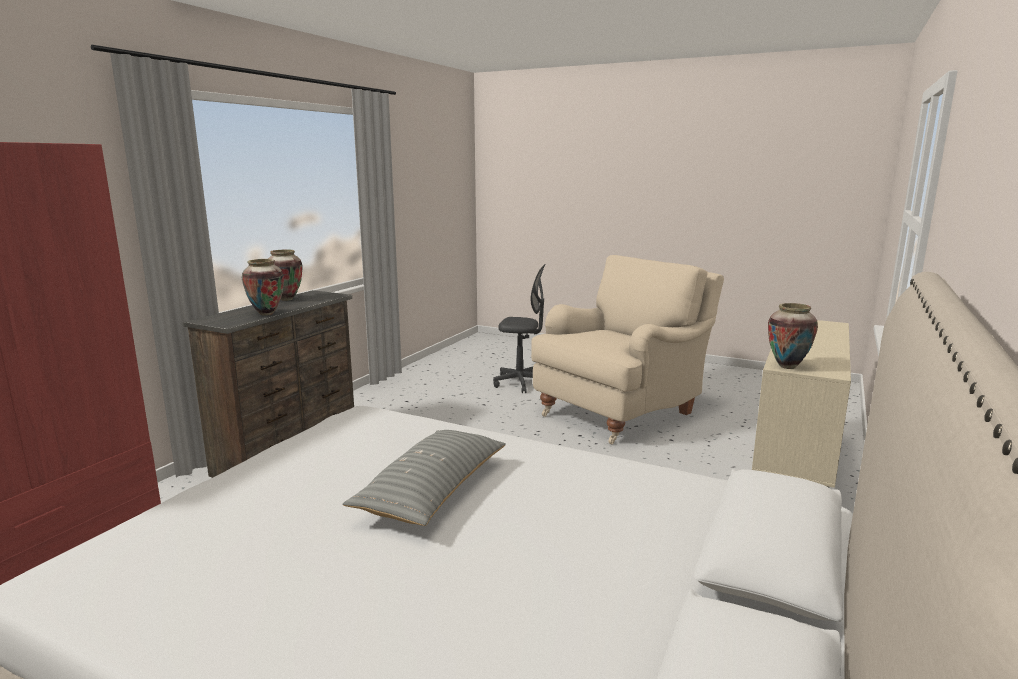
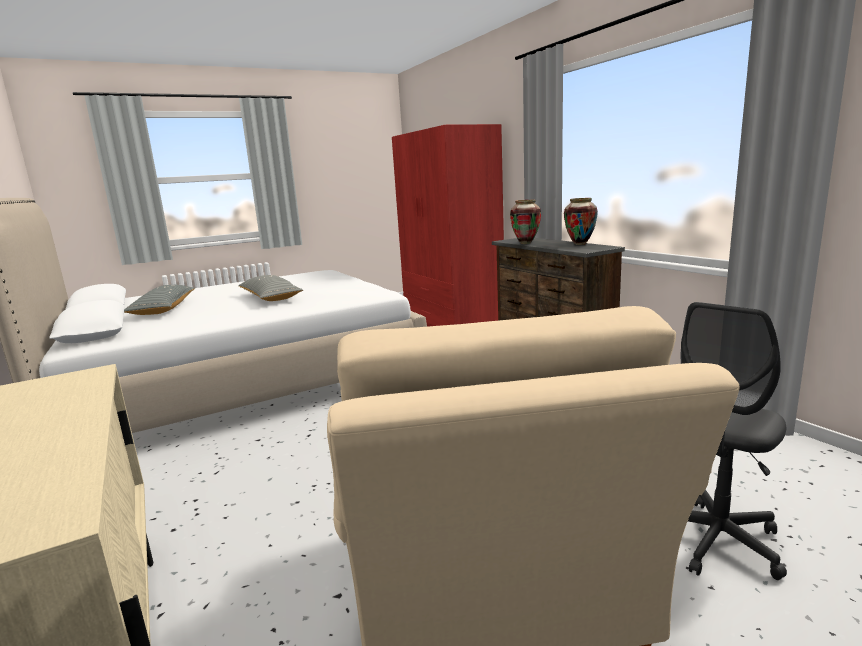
camera: 125 degrees right, 0 degrees up
vase [768,303,818,369] -> none
none -> grey pillow [124,285,195,315]

